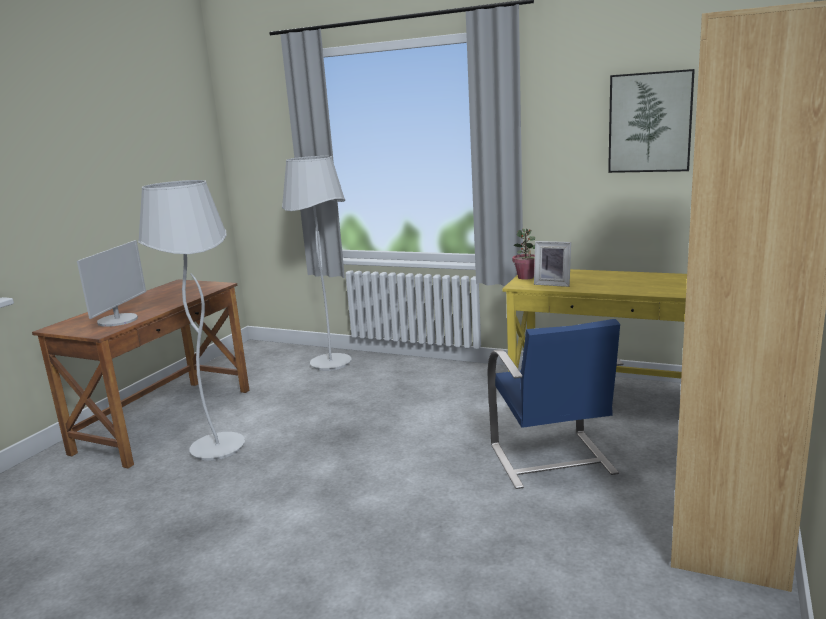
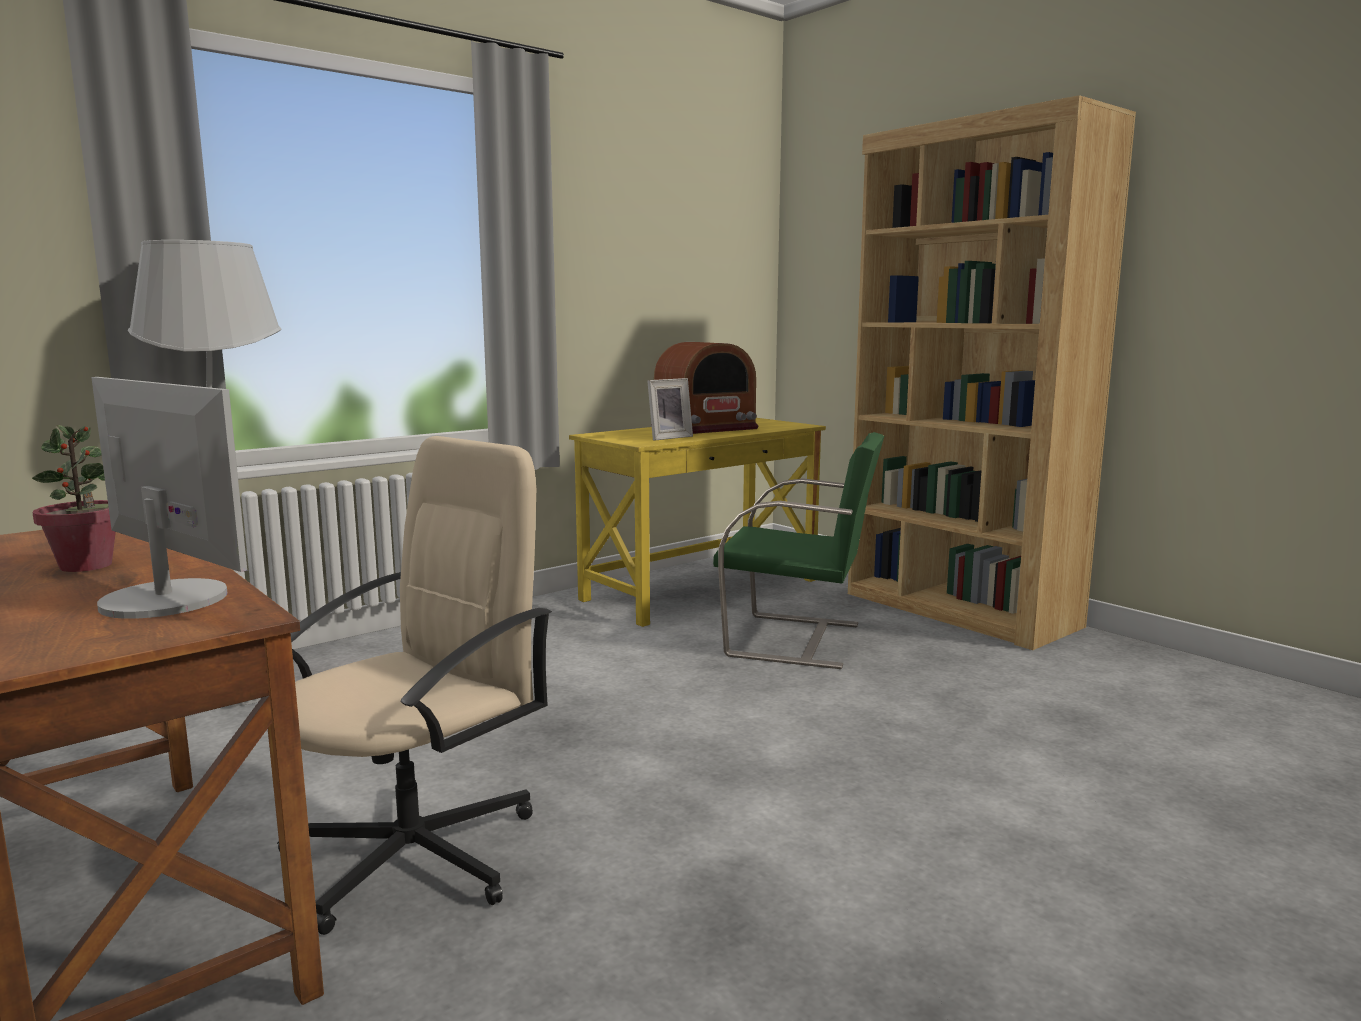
camera: 65 degrees left, 5 degrees down
white floor lamp [138,180,245,461] -> beige office chair [277,436,552,935]
blue chair [487,319,623,489] -> green chair [713,432,884,669]
potted plant [512,228,535,280] -> potted plant moved to [32,425,116,572]
picture [608,69,695,173] -> none
none -> radio [651,342,758,434]

